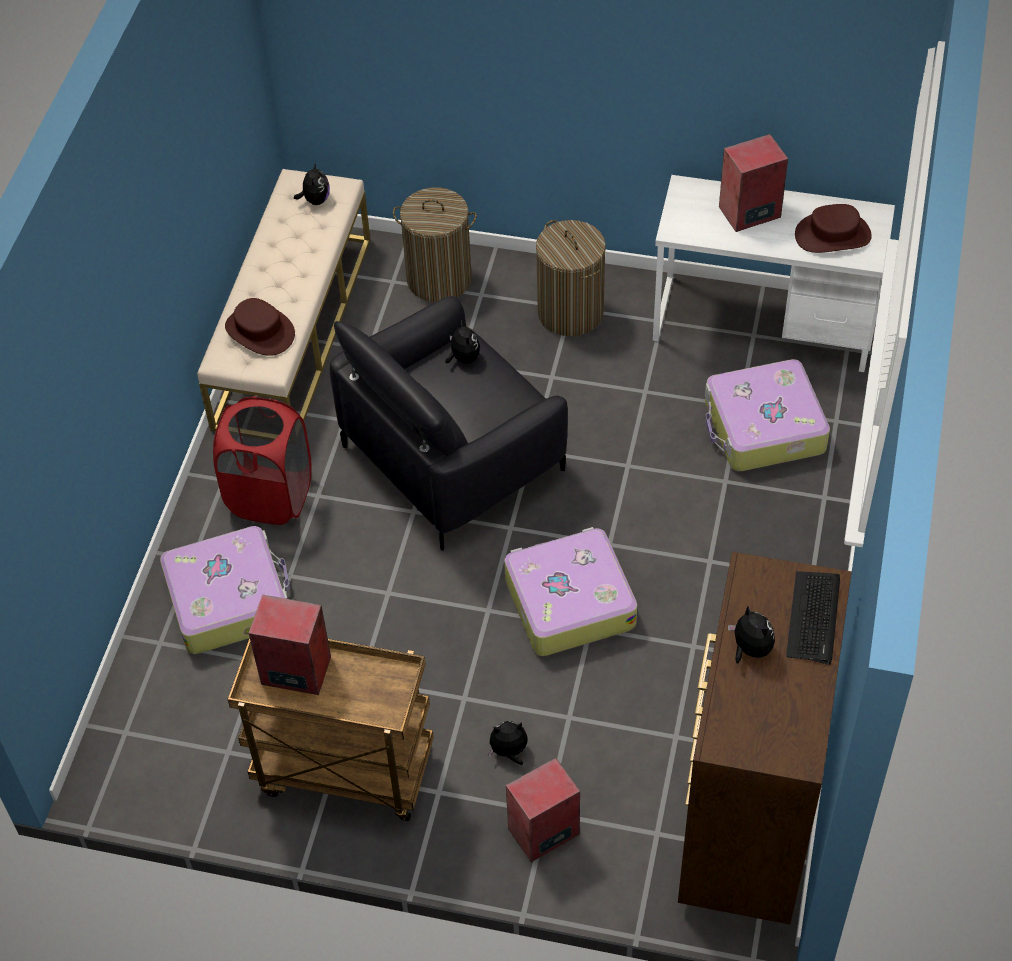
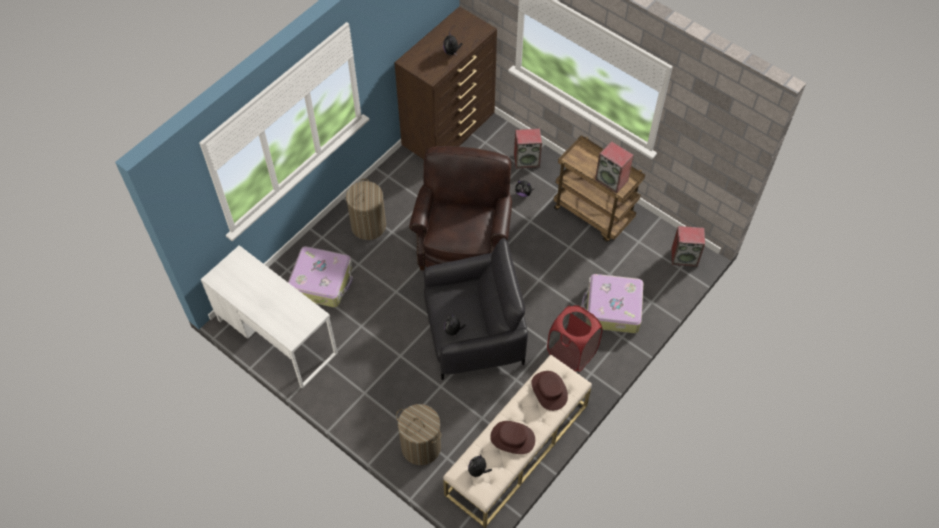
camera: 155 degrees left, 5 degrees up
suitcase [504,527,637,656] -> brown armchair [409,146,512,270]
laundry basket [536,220,606,336] -> laundry basket moved to [346,179,386,240]
speaker [719,134,788,232] -> speaker moved to [671,226,705,267]
keyboard [786,571,840,665] -> none
brown hat [795,204,872,253] -> brown hat moved to [490,421,535,454]

